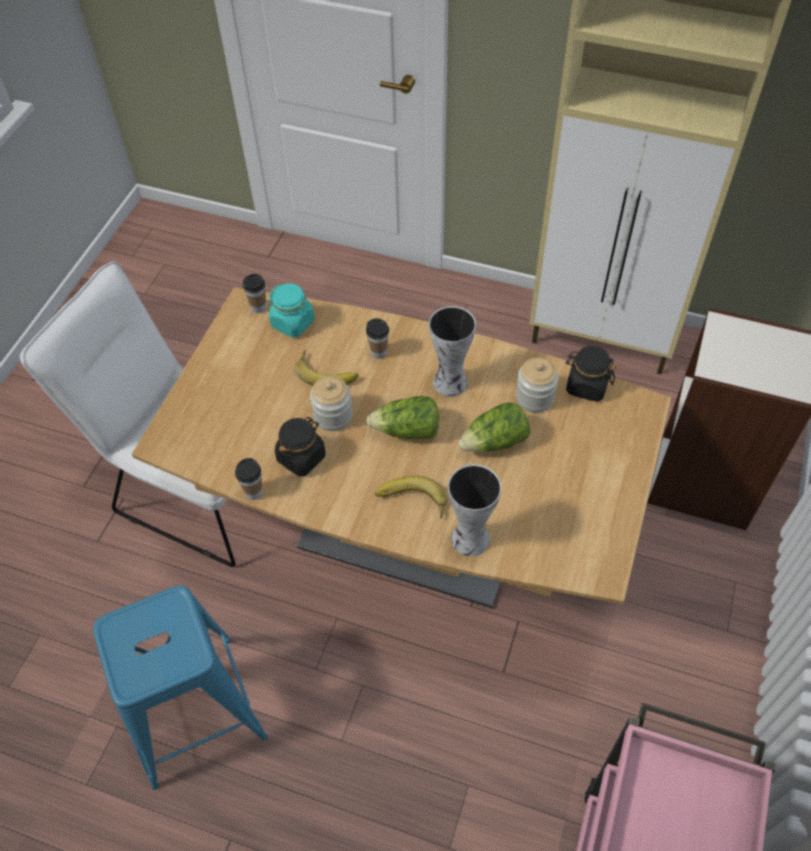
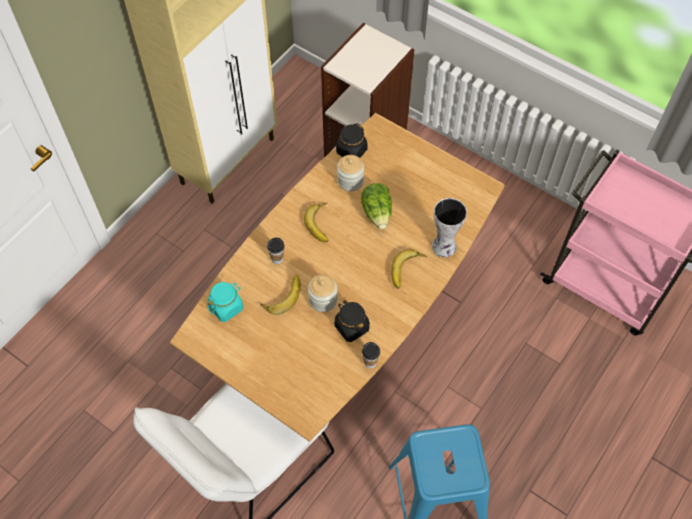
camera: 75 degrees left, 5 degrees up
cup [243,274,266,313] -> none
lettuce [366,396,439,439] -> none
vase [429,306,476,397] -> banana [304,203,329,242]

